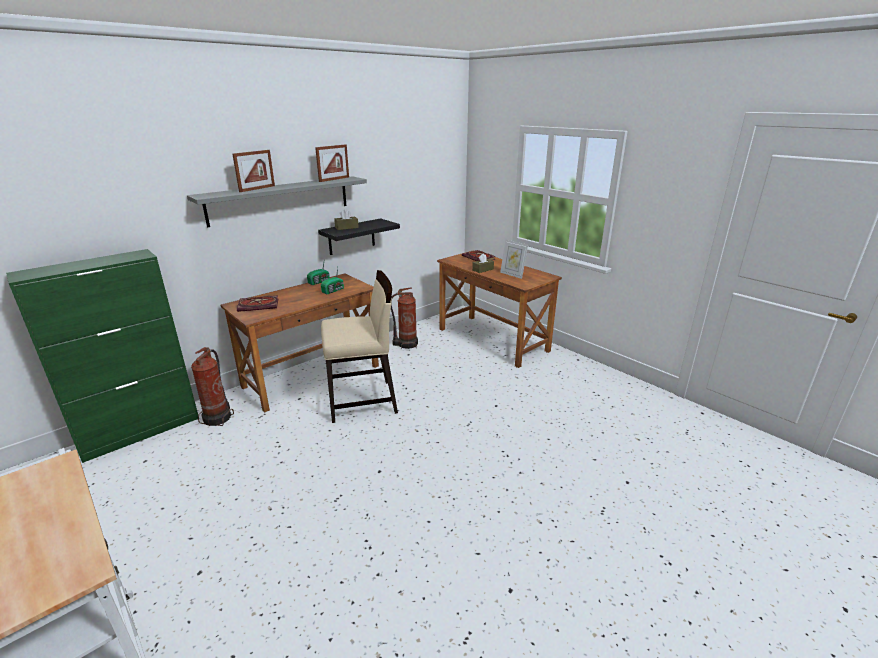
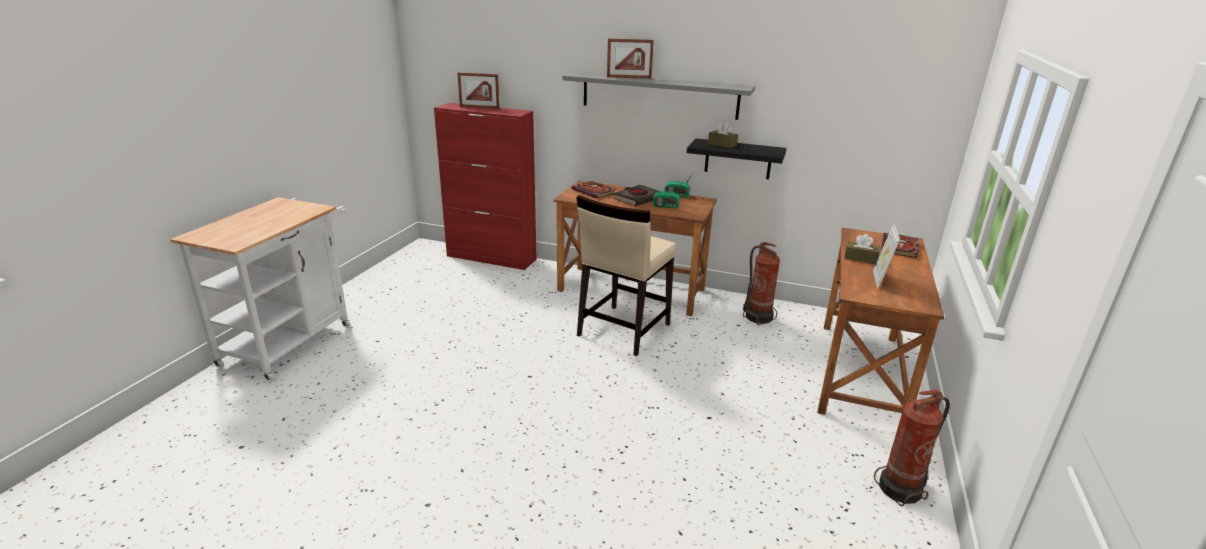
camera: 60 degrees right, 0 degrees up
green cabinet [6,249,198,463] -> red cabinet [434,103,536,270]
fire extinguisher [191,347,234,426] -> fire extinguisher moved to [874,390,950,507]
picture frame [315,144,349,182] -> picture frame moved to [457,72,500,109]
beige chair [321,270,398,423] -> beige chair turned 75 degrees clockwise [576,195,676,356]
none -> black book [613,185,659,206]

